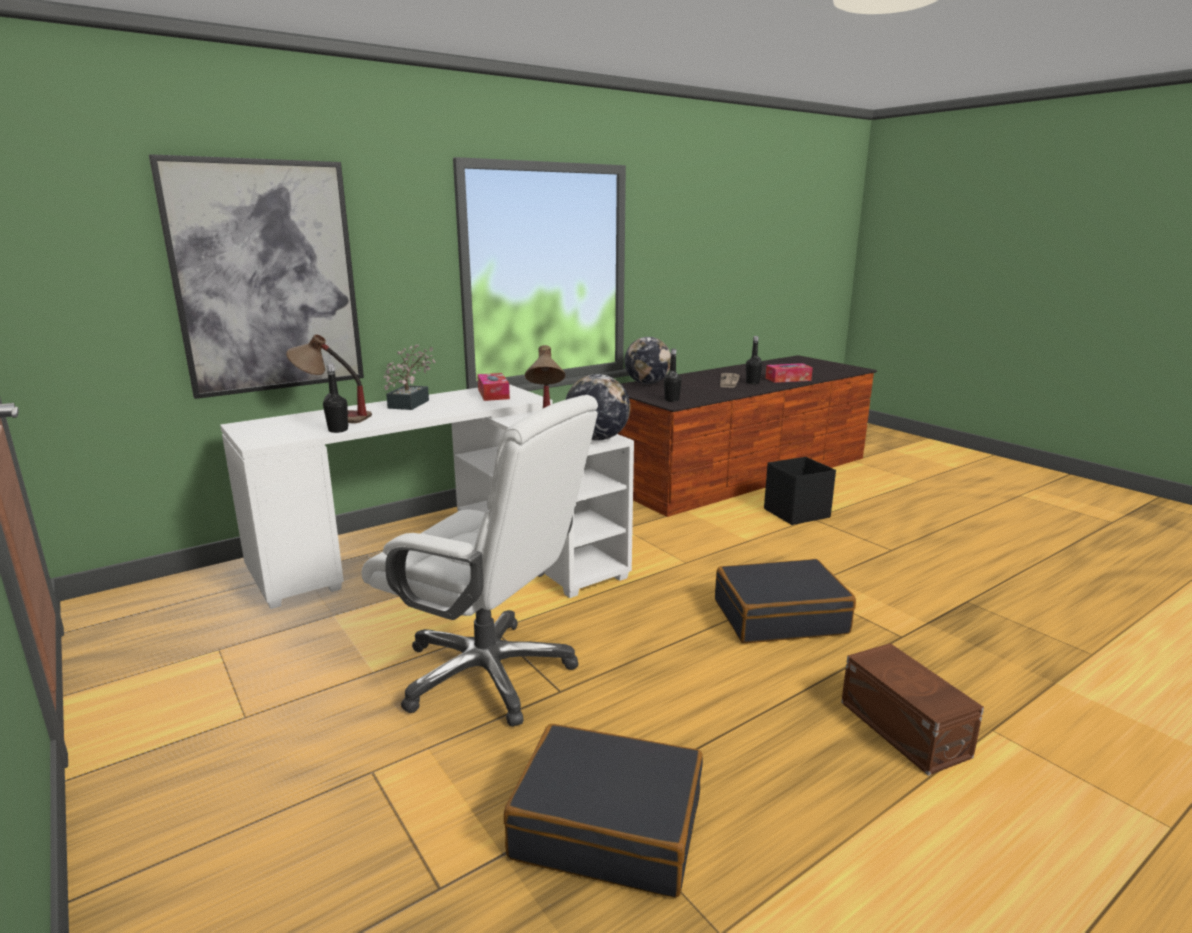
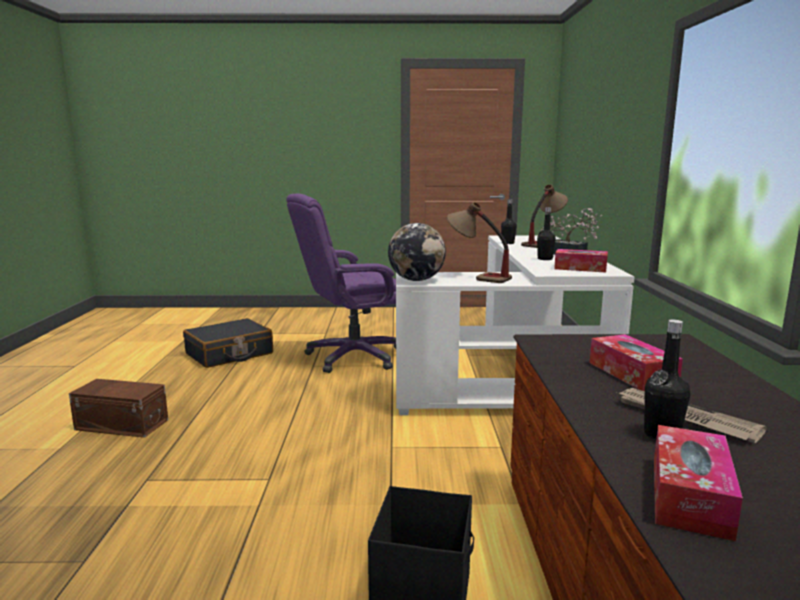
camera: 125 degrees right, 5 degrees down
picture [149,154,364,399] -> none
white office chair [361,395,598,727] -> purple office chair [286,194,396,373]
globe [625,337,671,384] -> none
black bottle [664,349,682,402] -> black bottle moved to [537,207,556,260]
black suitcase [715,559,856,643] -> none
none -> tissue box [590,334,683,391]

